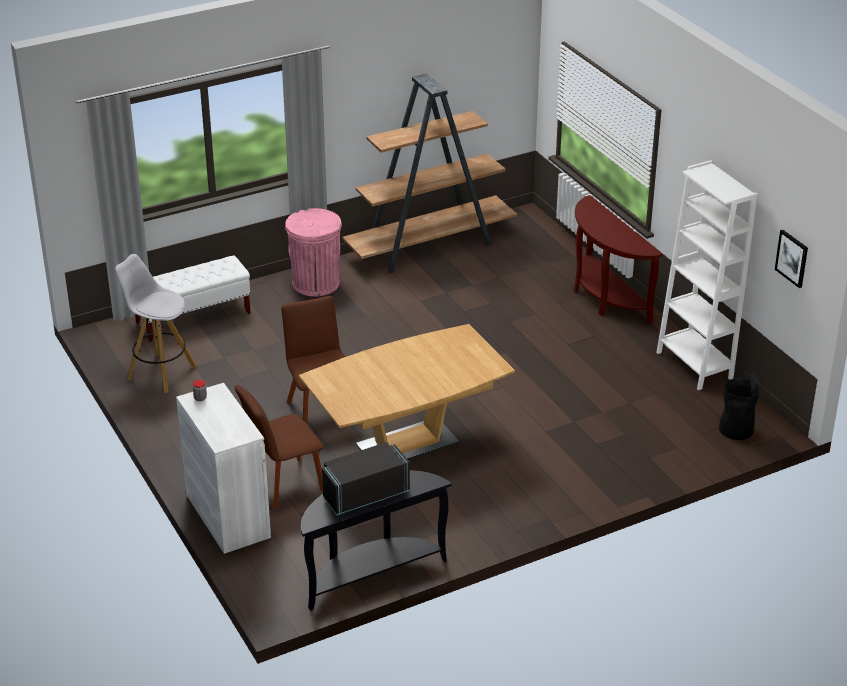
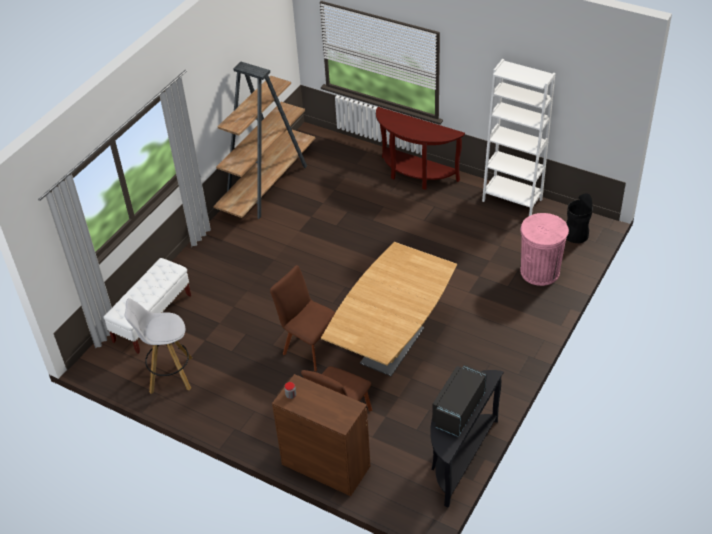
camera: 30 degrees left, 10 degrees up
white cabinet [176,383,271,554] -> brown cabinet [272,374,371,496]
pink trash can [285,208,342,296] -> pink trash can moved to [520,213,569,286]
picture [775,230,808,288] -> none

